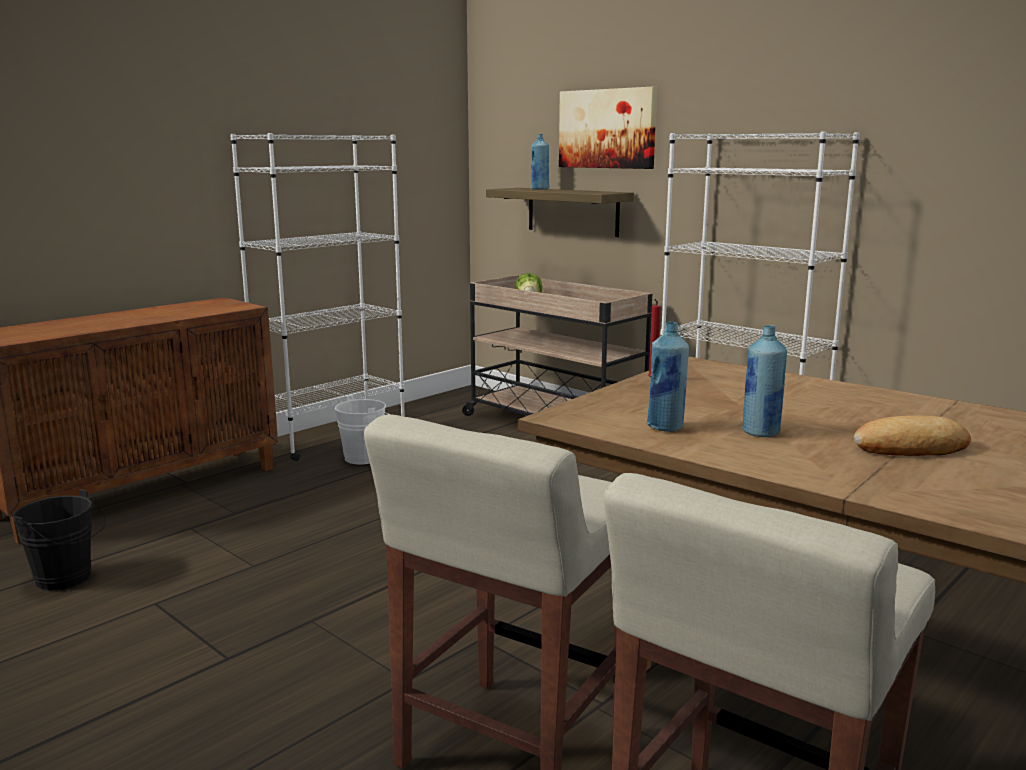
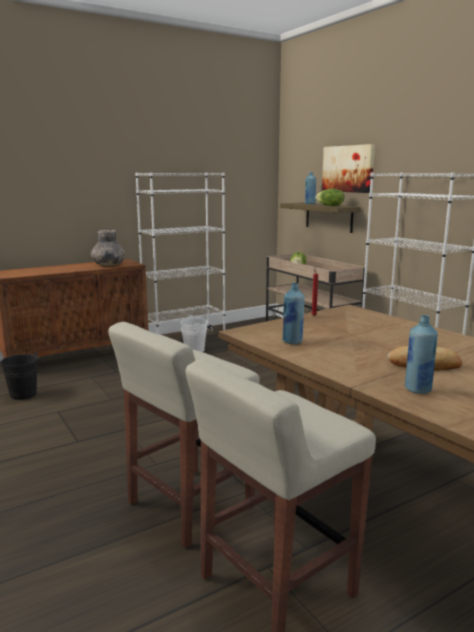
camera: 15 degrees right, 0 degrees up
blue bottle [742,325,787,437] -> blue bottle moved to [405,315,438,394]
none -> grey vase [91,230,125,266]
none -> lettuce [315,189,344,206]

